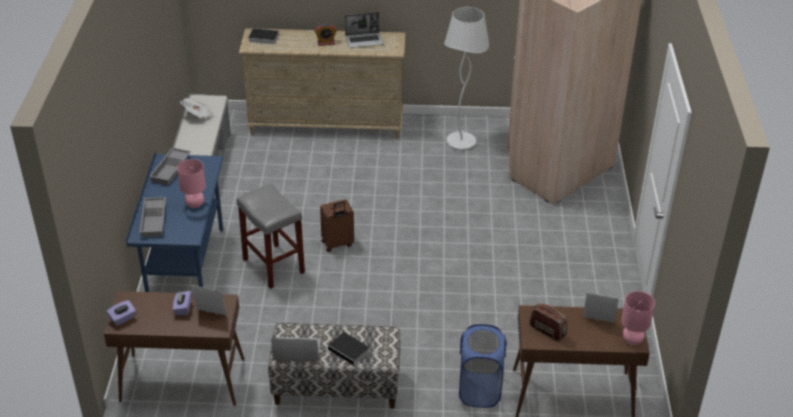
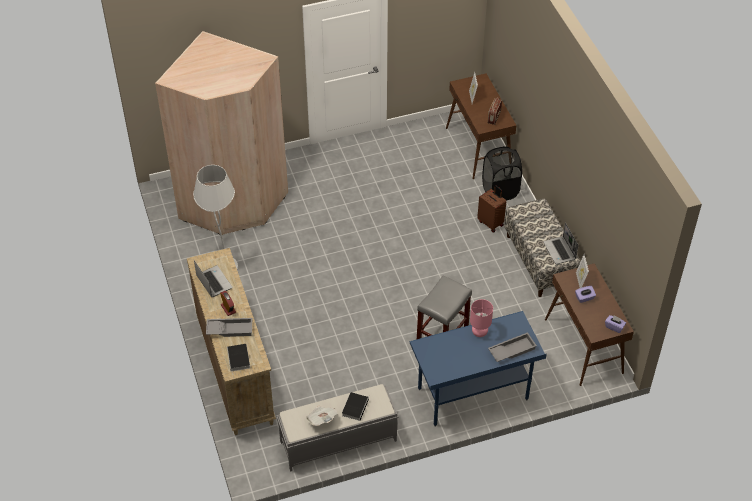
camera: 110 degrees left, 10 degrees up
grey tray [149,147,191,185] -> grey tray moved to [206,318,252,337]
brown suitcase [320,199,354,252] -> brown suitcase moved to [477,185,506,232]
book [328,332,370,368] -> book moved to [342,392,369,421]
blue laundry basket [459,324,507,408] -> black laundry basket [482,146,522,201]
pink table lamp [621,291,655,345] -> none

